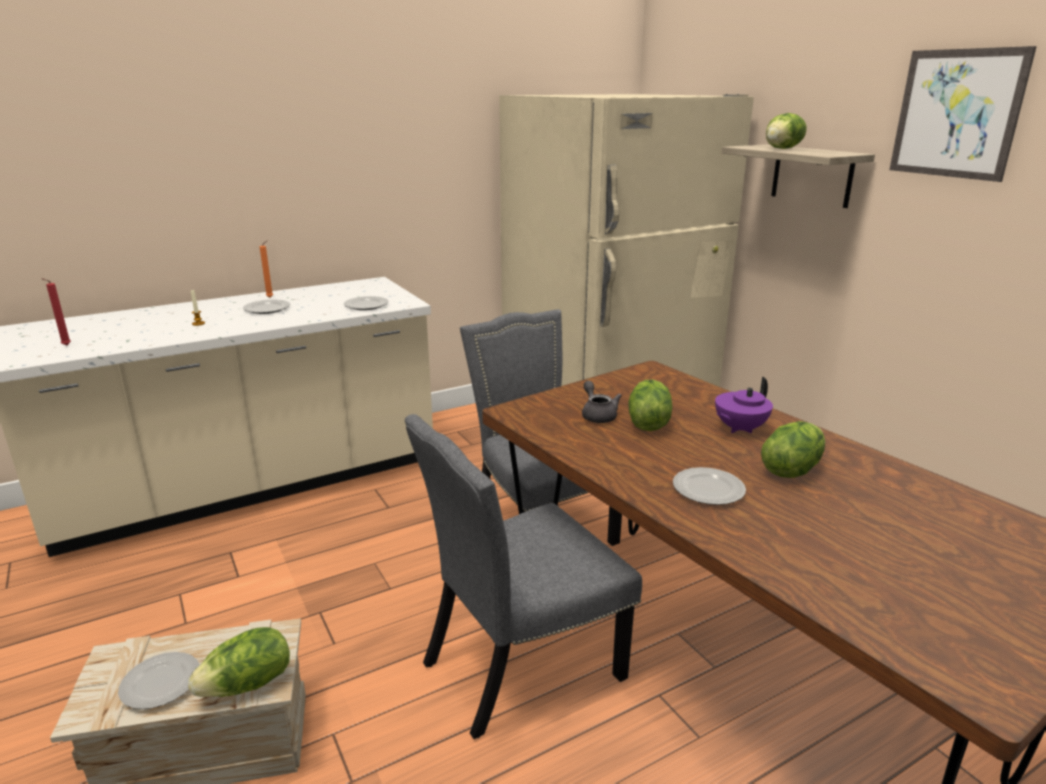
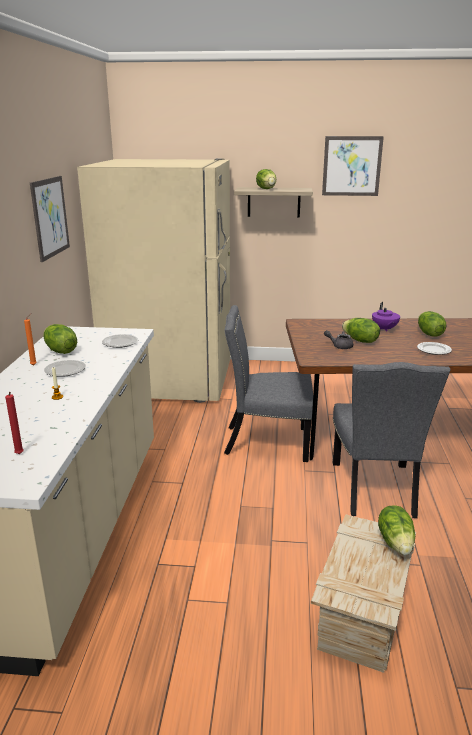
camera: 55 degrees left, 0 degrees up
plate [118,652,200,709] -> none
none -> picture [30,176,70,262]
none -> lettuce [43,324,77,354]

